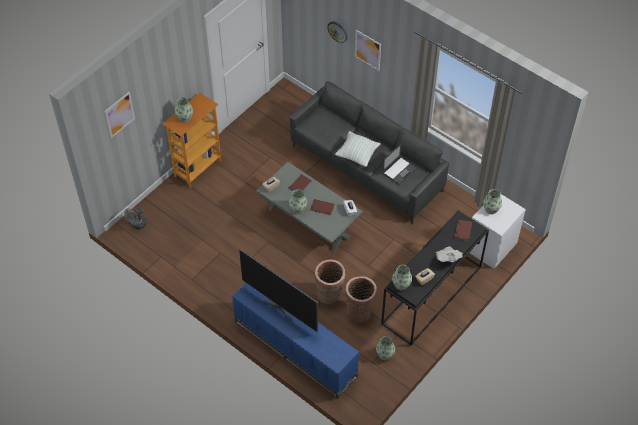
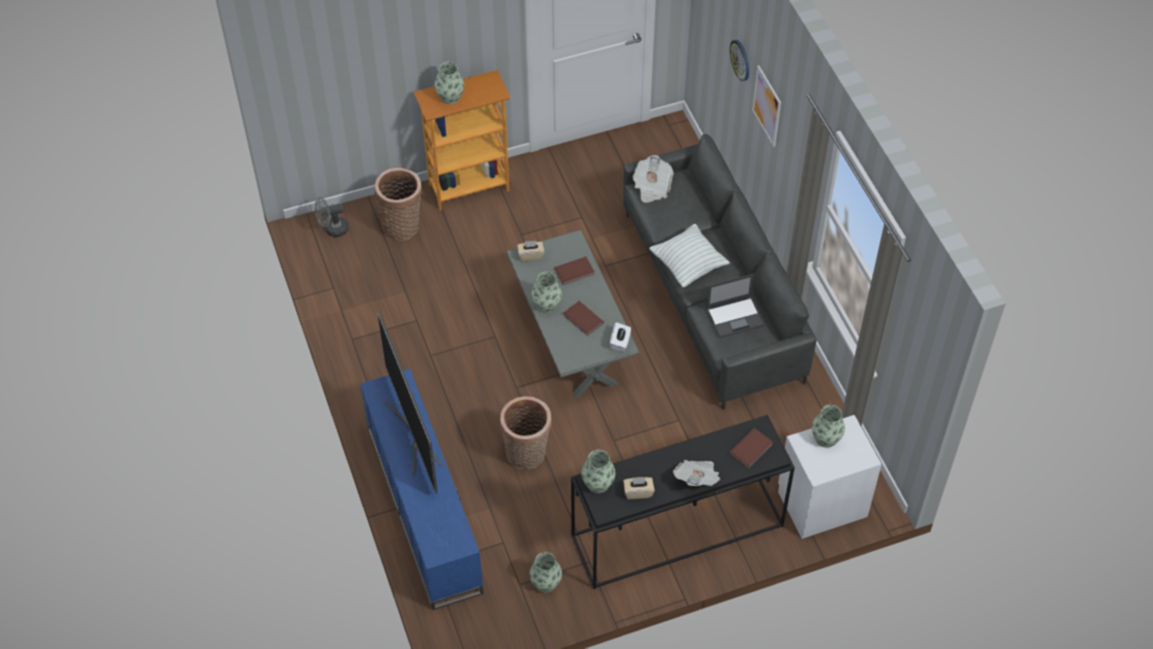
camera: 30 degrees right, 0 degrees up
picture [105,92,135,138] -> none
basket [345,276,377,323] -> basket moved to [375,168,422,241]
none -> newspaper [633,155,674,203]

